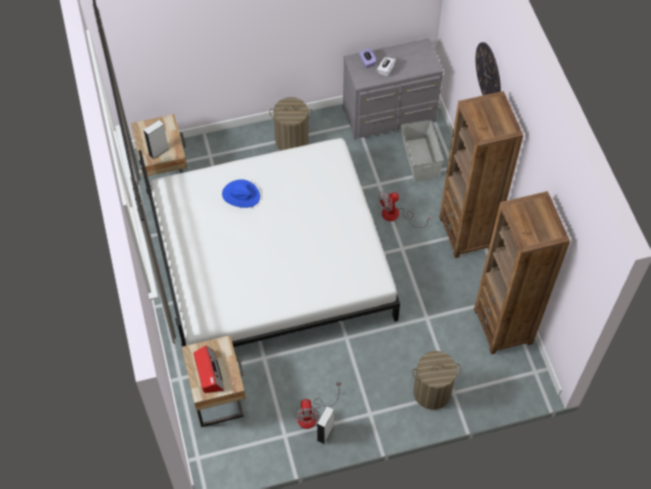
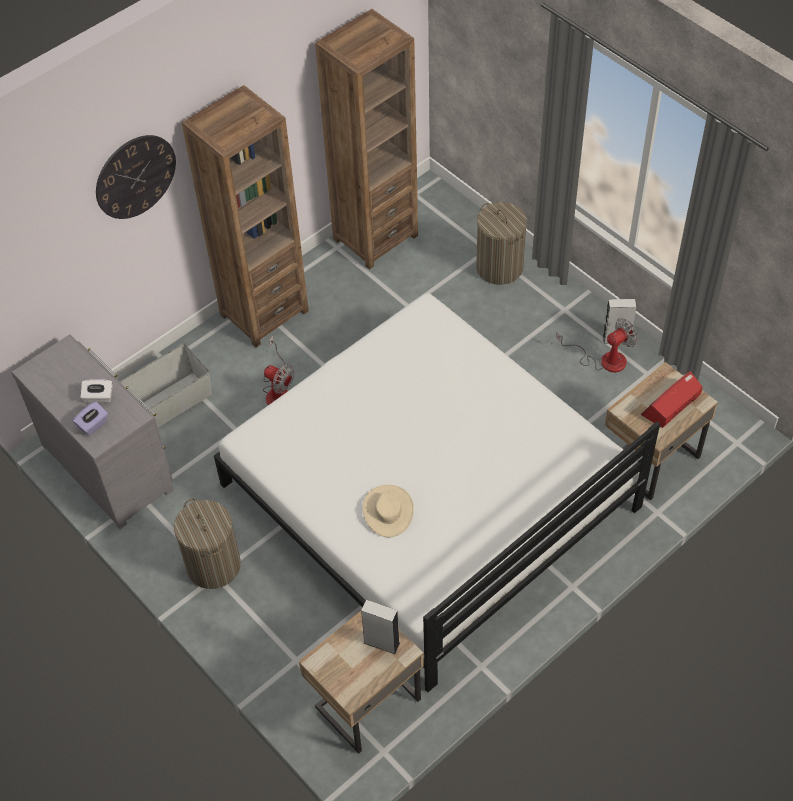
camera: 115 degrees left, 5 degrees down
blue hat [222,179,260,208] -> beige hat [362,485,414,537]

